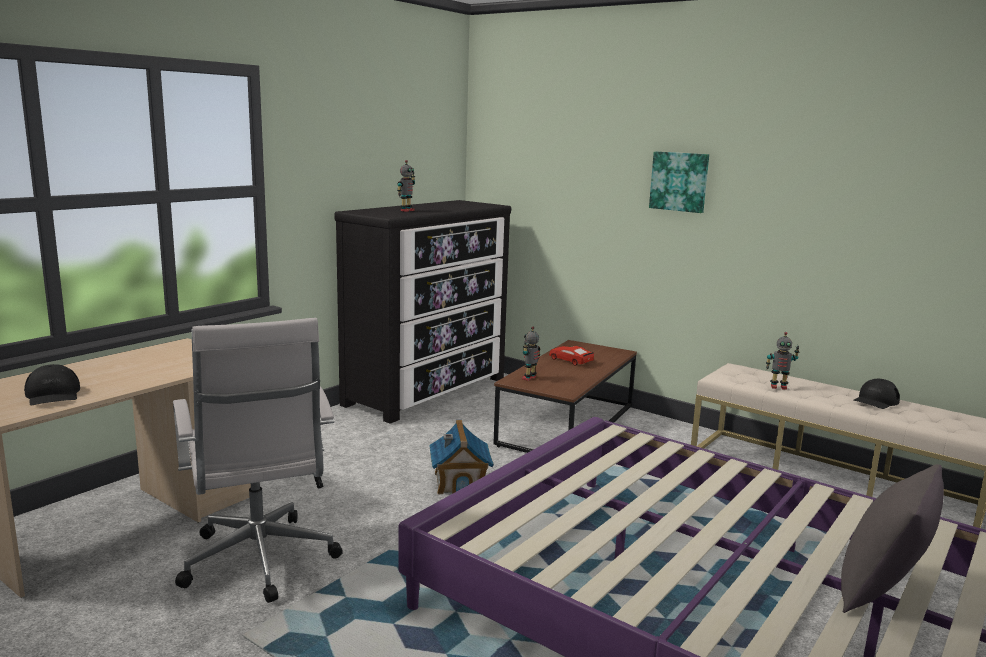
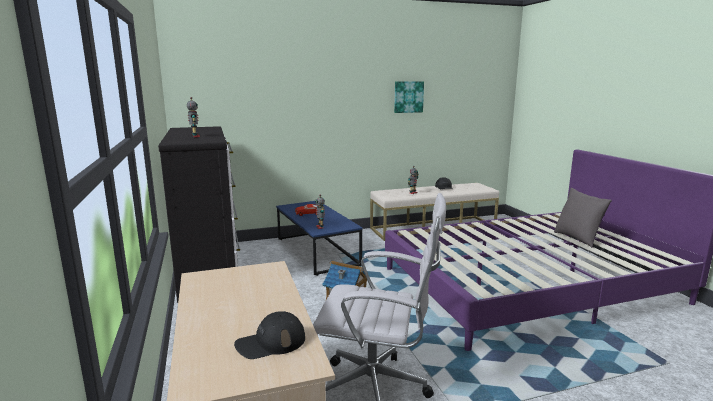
camera: 55 degrees left, 0 degrees up
black cap [24,364,80,405] -> black cap turned 150 degrees clockwise [234,311,305,359]
brown coffee table [493,340,637,453] -> blue coffee table [276,201,363,276]
picture [649,151,709,213] -> picture moved to [394,81,424,113]

